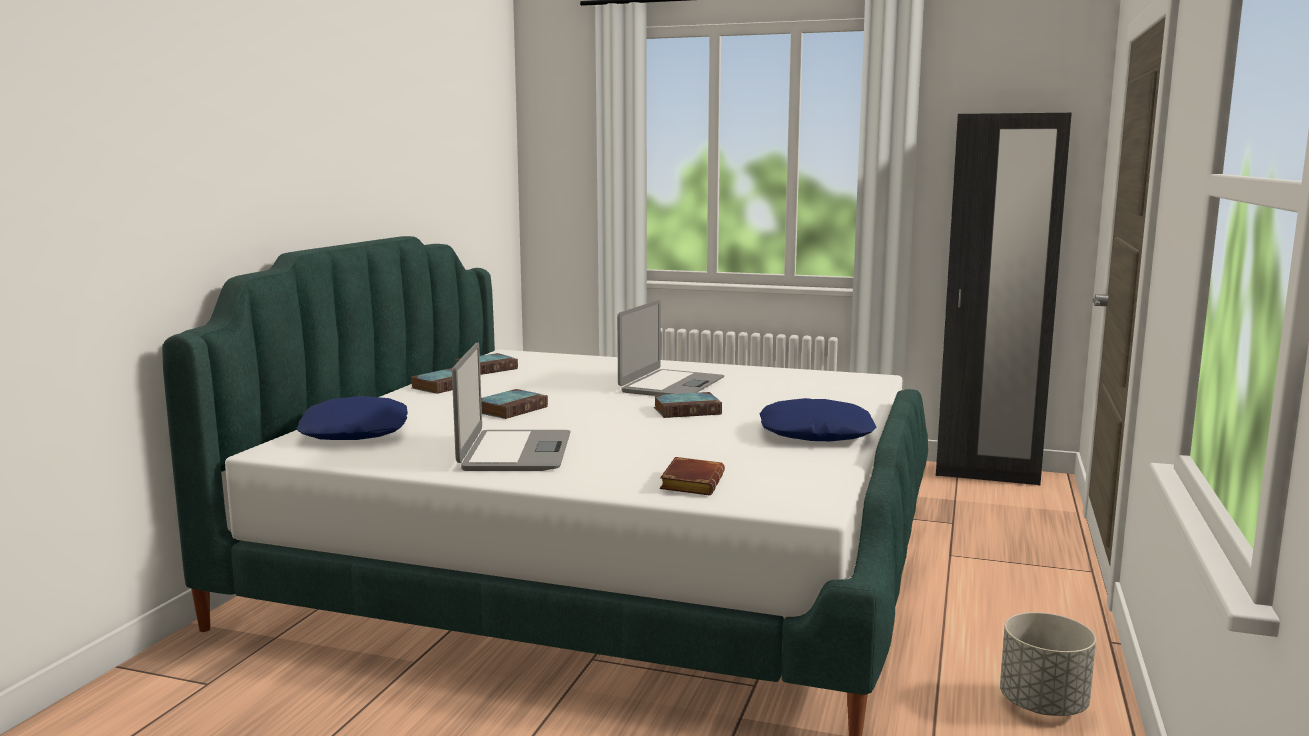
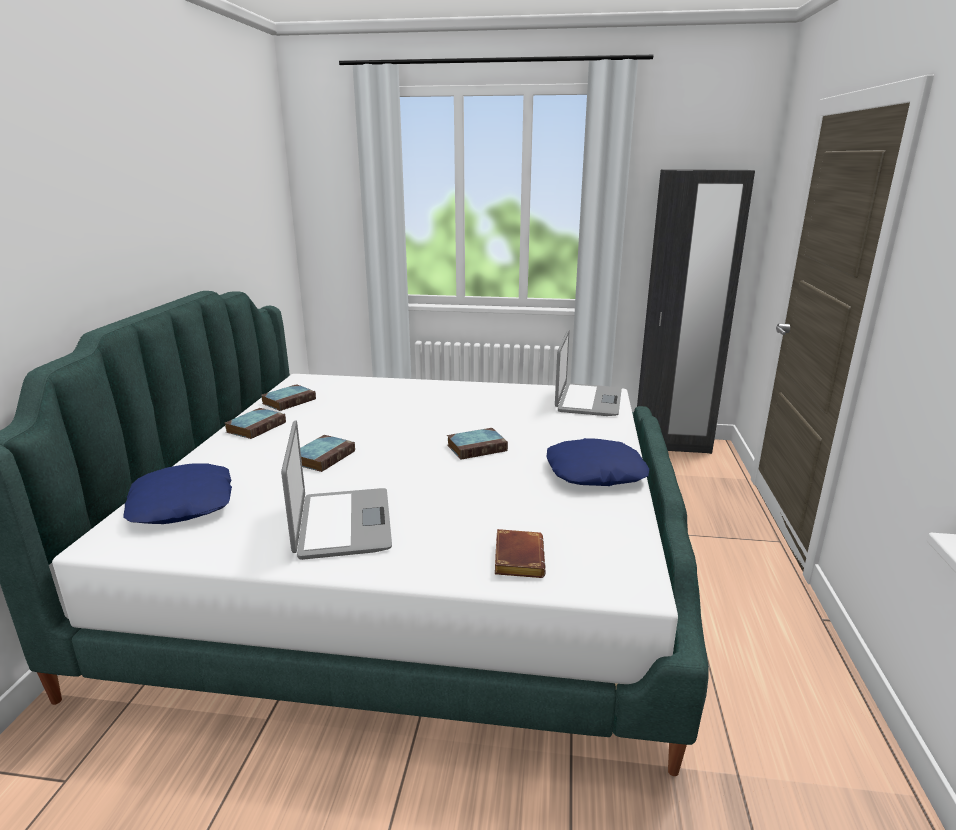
camera: 10 degrees left, 10 degrees up
laptop [617,300,724,396] -> laptop moved to [555,330,622,416]
grey planter [1000,612,1096,716] -> none

